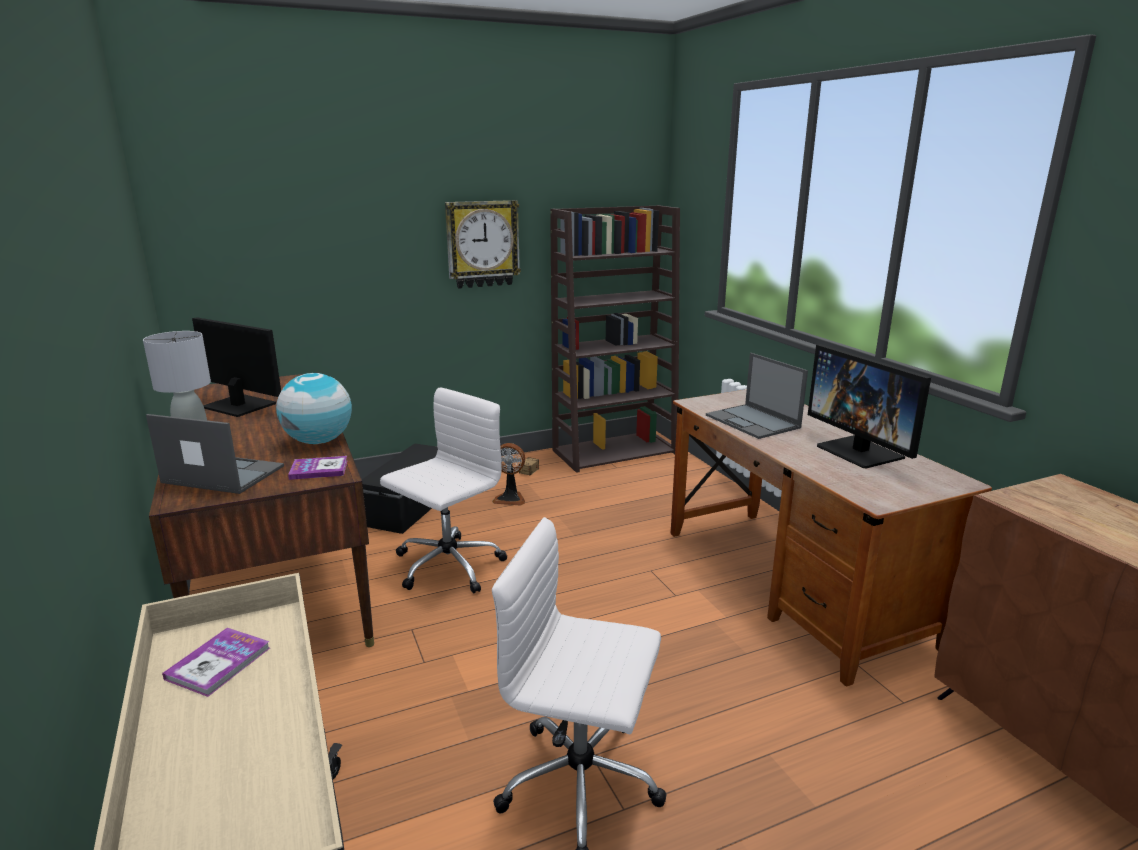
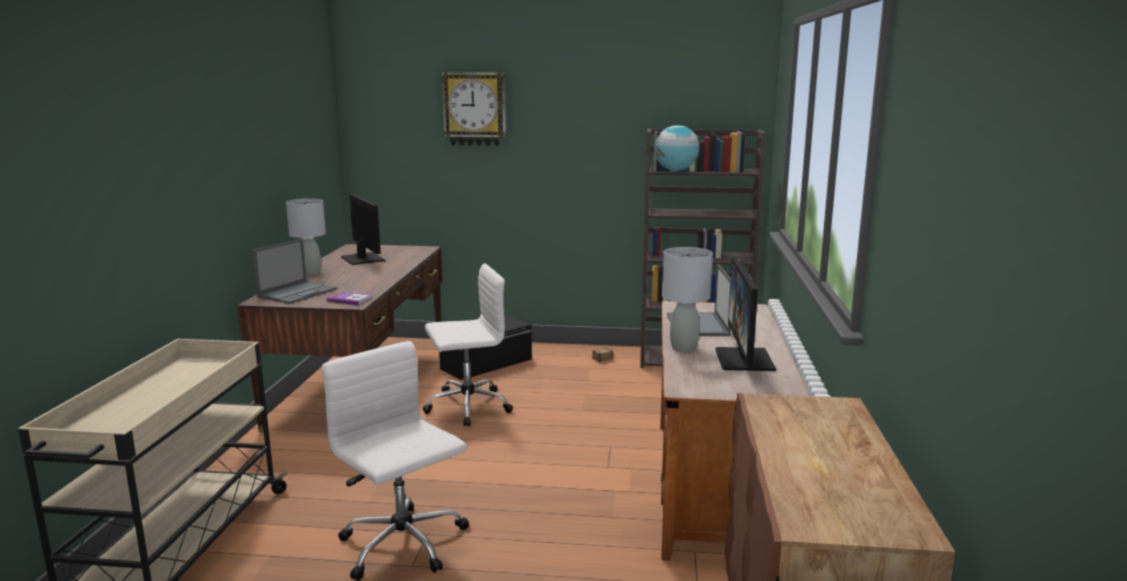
camera: 30 degrees right, 5 degrees down
laptop [146,414,284,494] -> laptop turned 75 degrees clockwise [252,239,337,304]
book [162,628,270,697] -> none
globe [276,373,352,444] -> globe moved to [655,125,699,171]
wall clock [445,200,521,289] -> wall clock moved to [441,73,506,146]
fan [492,443,525,506] -> none
none -> grey table lamp [662,247,713,352]

